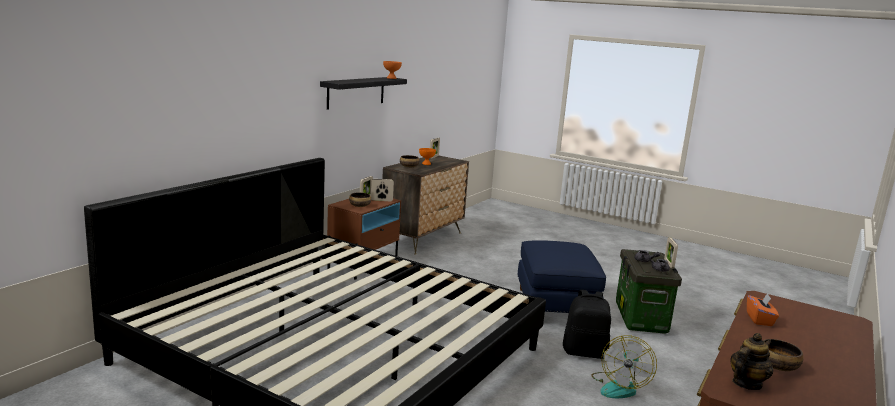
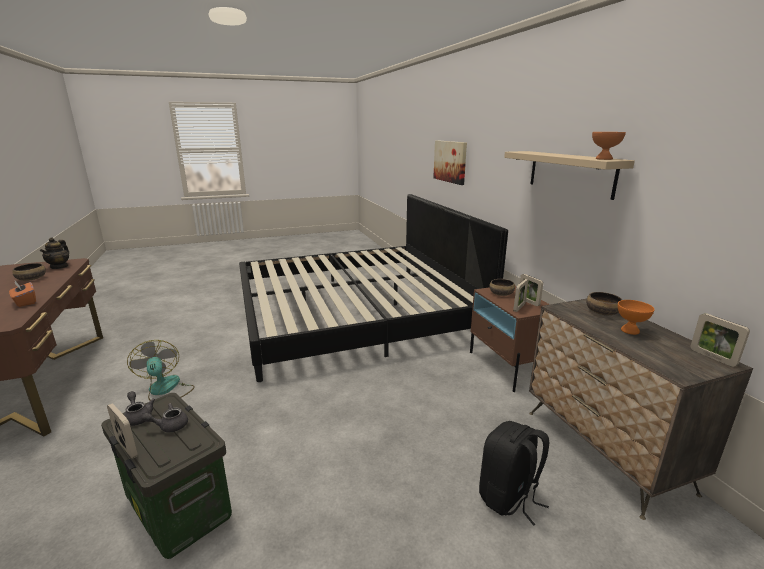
camera: 130 degrees right, 5 degrees up
black shelf [320,77,407,110] -> beige shelf [504,151,635,200]
blue ottoman [517,240,606,313] -> none
black backpack [563,290,611,359] -> black backpack moved to [479,421,549,526]
none -> picture [433,140,467,185]

